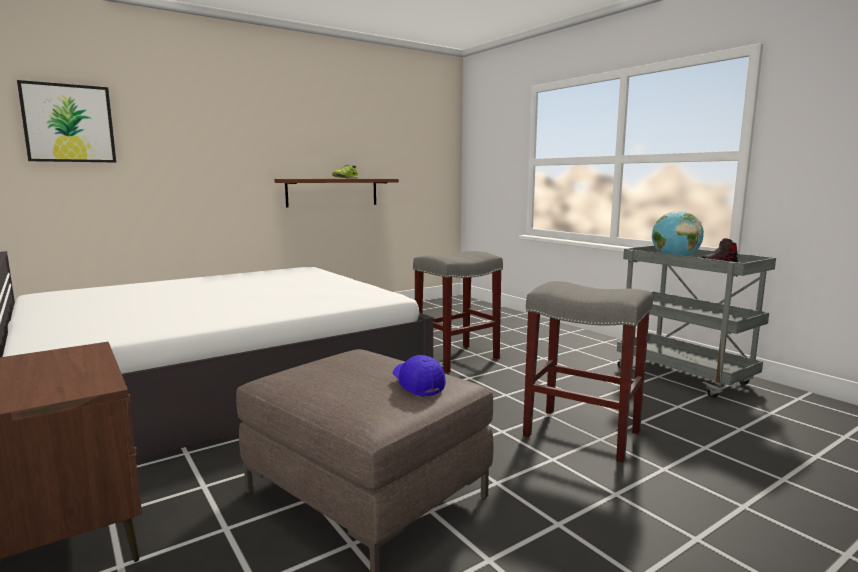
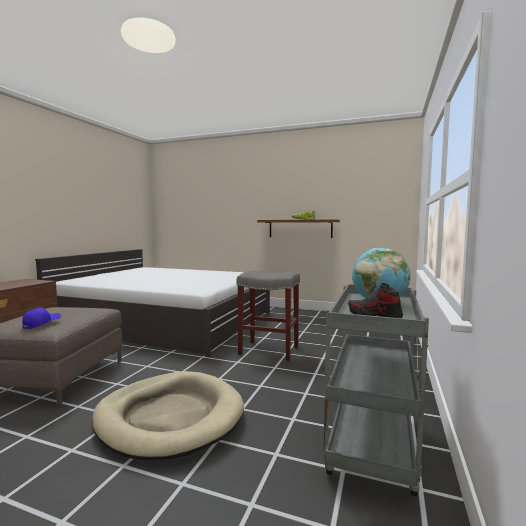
camera: 55 degrees right, 5 degrees down
picture [17,80,116,162] -> none
grey stool [523,281,653,463] -> beige dog bed [92,371,244,460]

